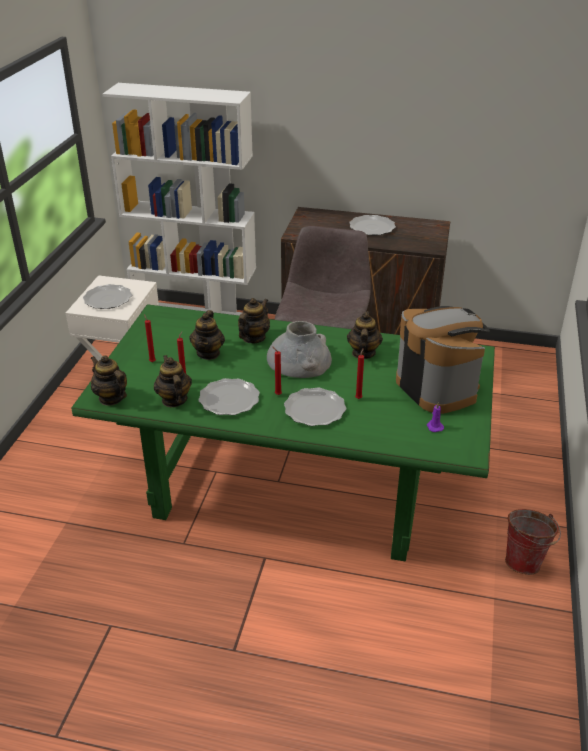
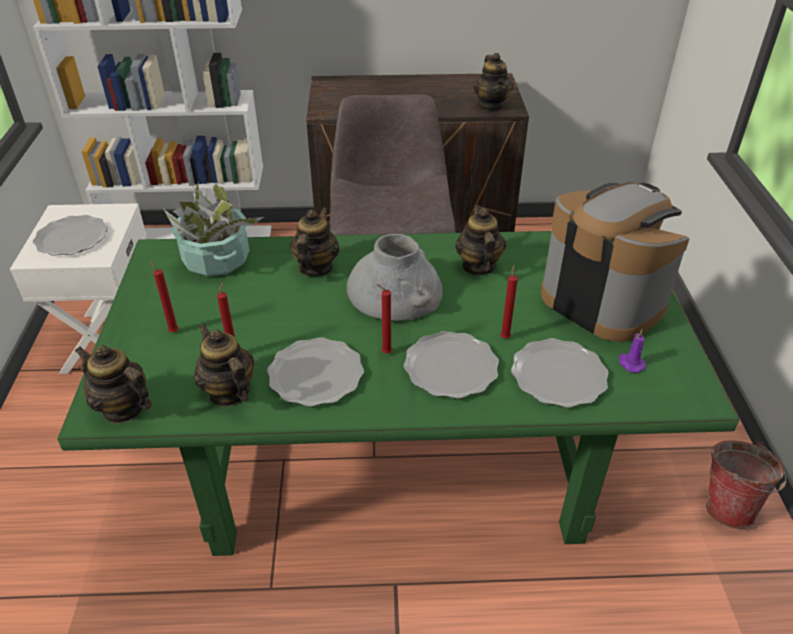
camera: 15 degrees left, 5 degrees up
teapot [189,310,225,360] -> teapot moved to [474,53,513,111]
plate [349,215,396,236] -> plate moved to [511,338,609,408]
none -> potted plant [164,182,264,277]

